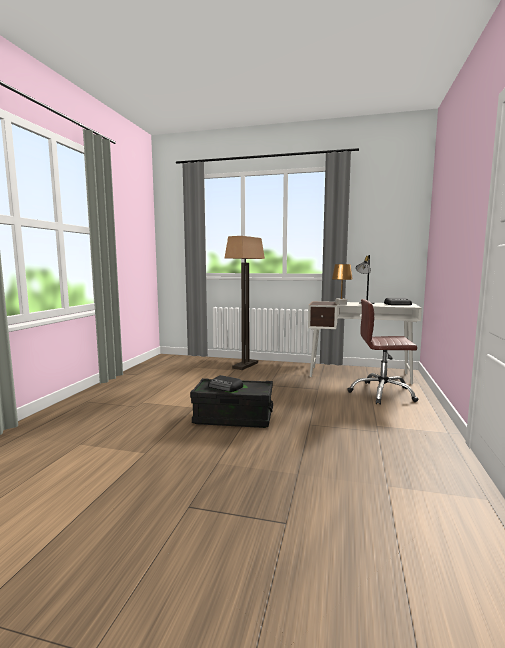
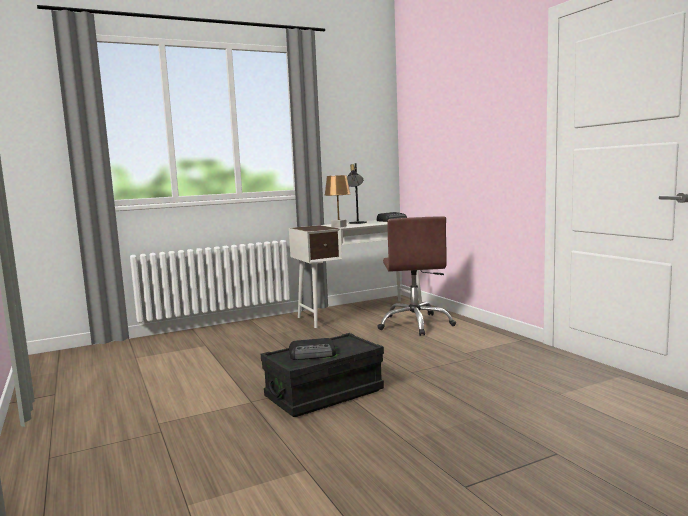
camera: 40 degrees left, 0 degrees up
floor lamp [225,236,265,370] -> none
brown office chair [347,299,419,405] -> brown office chair turned 60 degrees counterclockwise [377,216,456,336]

